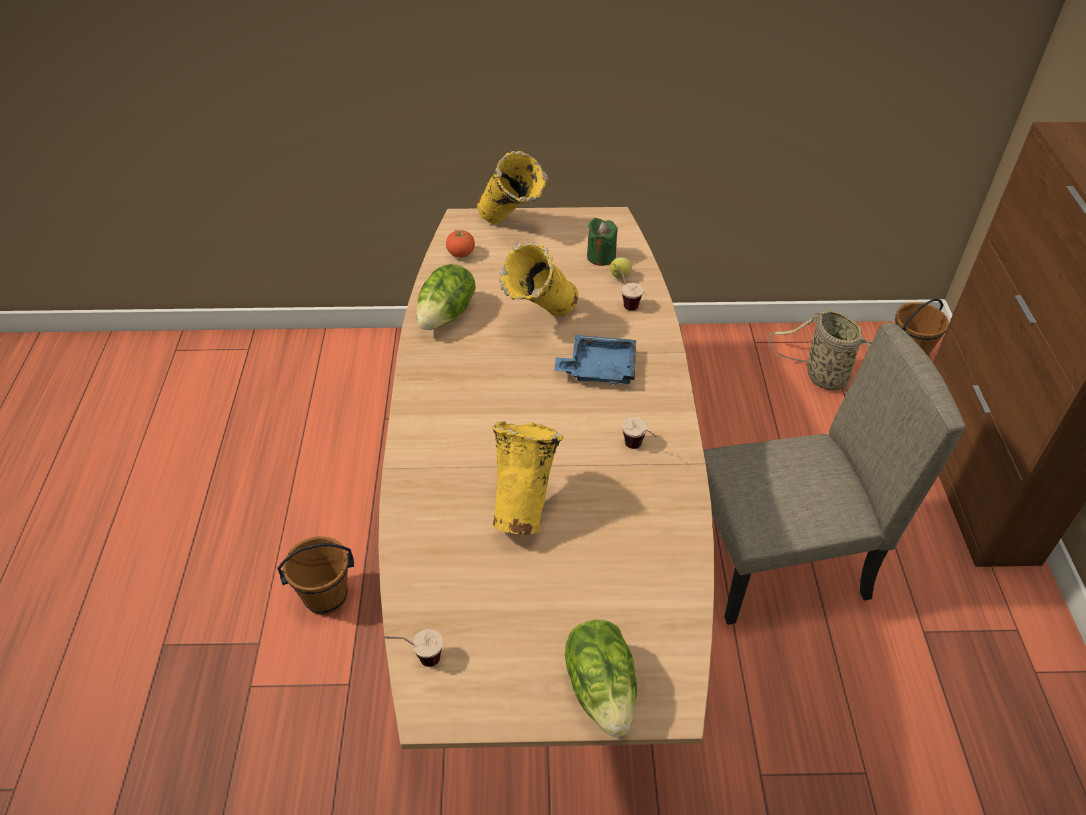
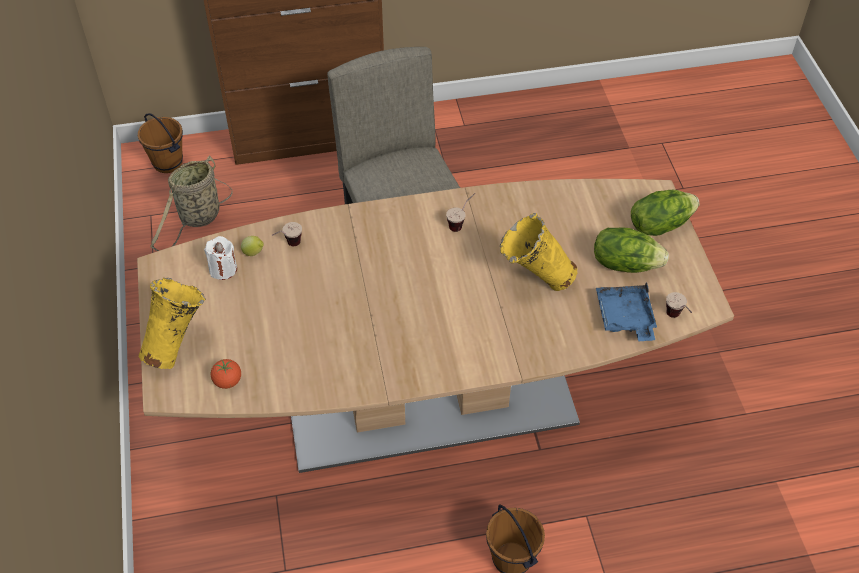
camera: 100 degrees left, 5 degrees up
lettuce [417,264,476,330] -> lettuce moved to [594,227,669,273]
yellow vase [499,242,578,316] -> none
blue tray [554,335,636,385] -> blue tray moved to [596,283,657,341]
green candle [587,218,618,266] -> white candle [204,236,237,280]

